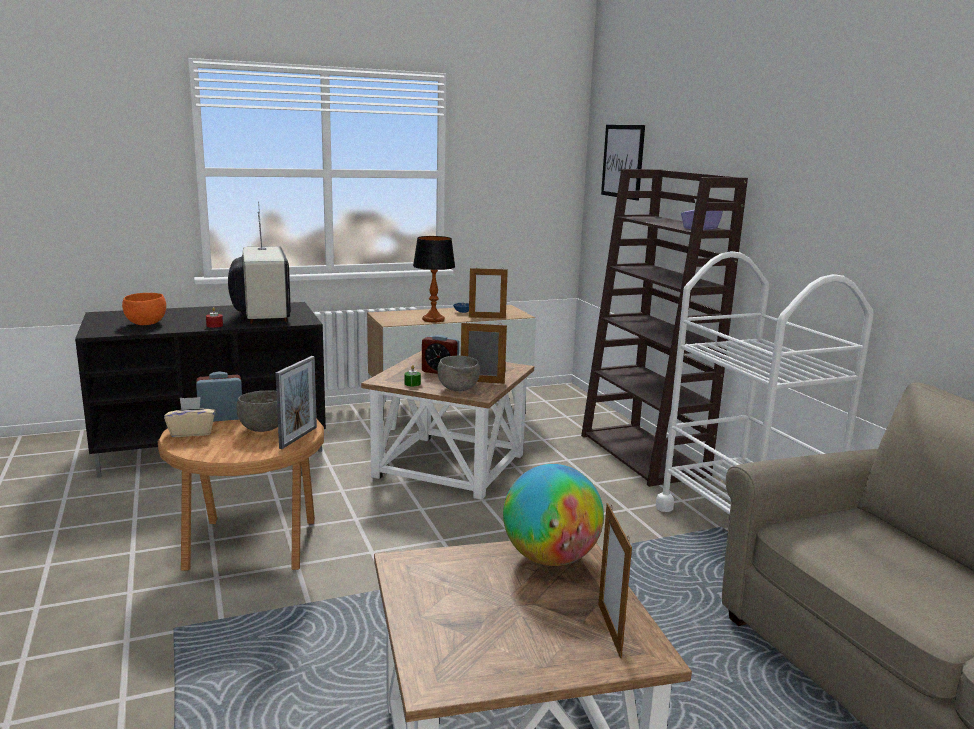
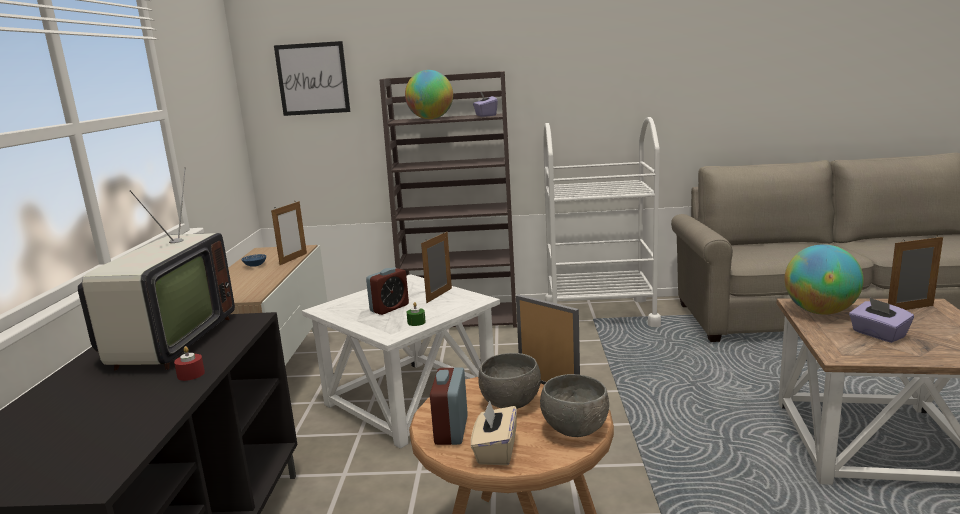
camera: 65 degrees left, 0 degrees up
orange bowl [122,293,166,325] -> none
television [228,202,291,324] -> television turned 90 degrees clockwise [78,167,235,371]
brown side table [361,351,534,500] -> white side table [302,274,500,449]
table lamp [413,236,455,322] -> none
grey bowl [437,356,480,391] -> grey bowl moved to [540,374,609,437]
picture frame [598,503,632,659] -> picture frame turned 150 degrees clockwise [888,235,943,310]
none -> globe [405,70,453,119]
none -> purple tissue box [849,297,914,343]

